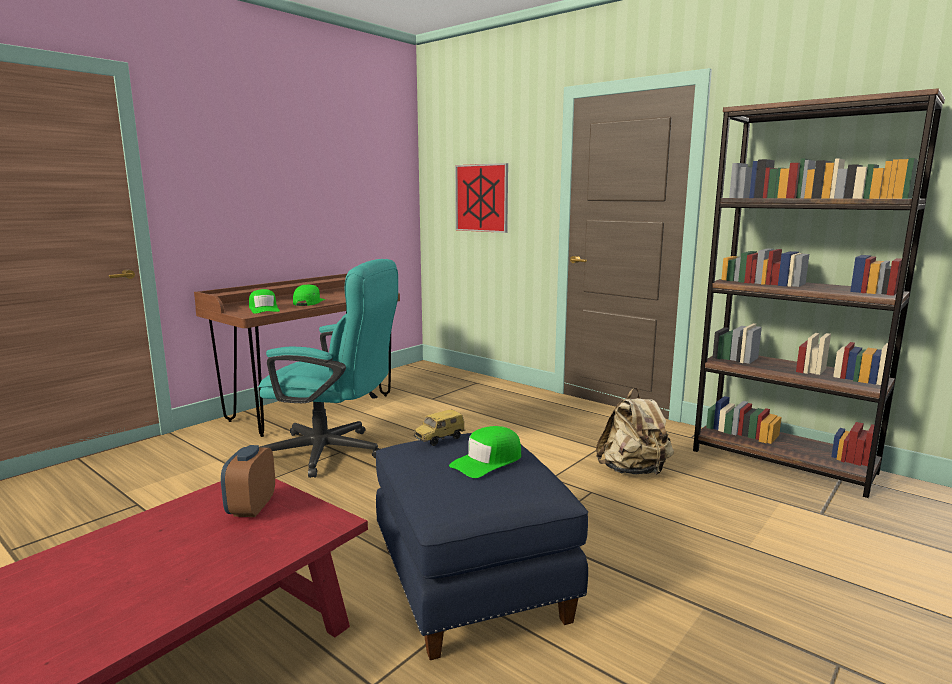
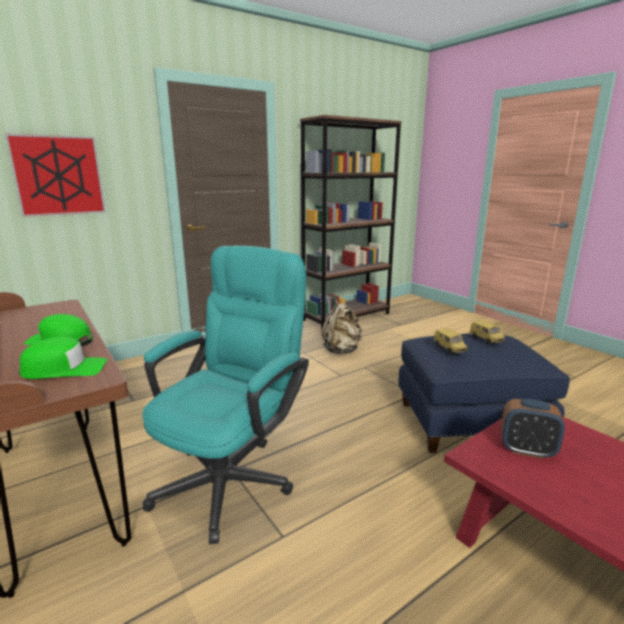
camera: 75 degrees left, 5 degrees up
green cap [449,426,522,478] -> toy car [469,320,505,345]

